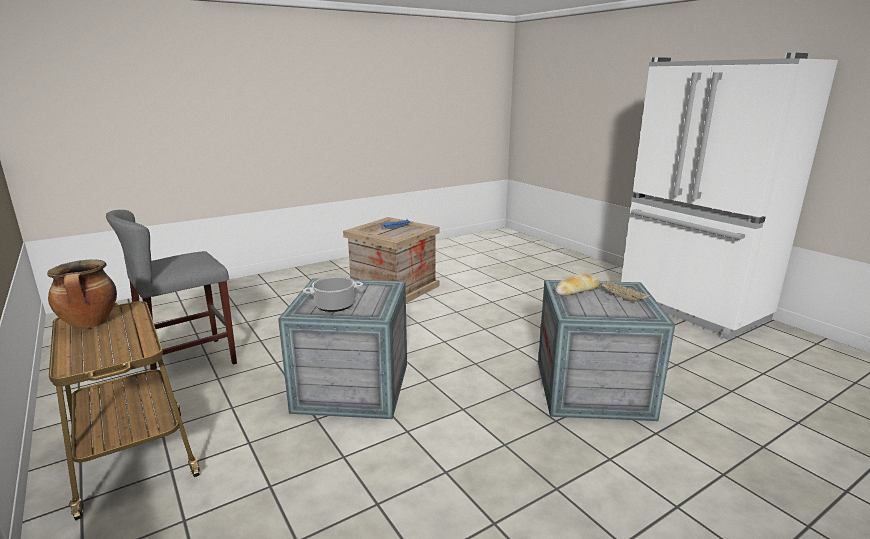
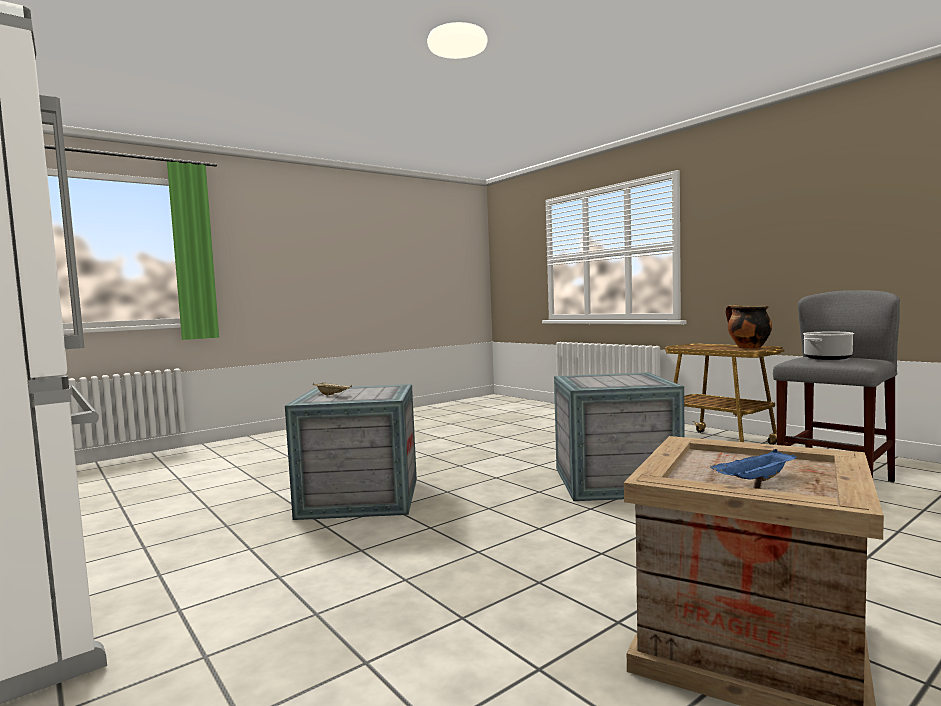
camera: 175 degrees right, 15 degrees down
cooking pot [303,276,363,312] -> cooking pot moved to [803,332,854,360]
bread [555,273,600,296] -> none

